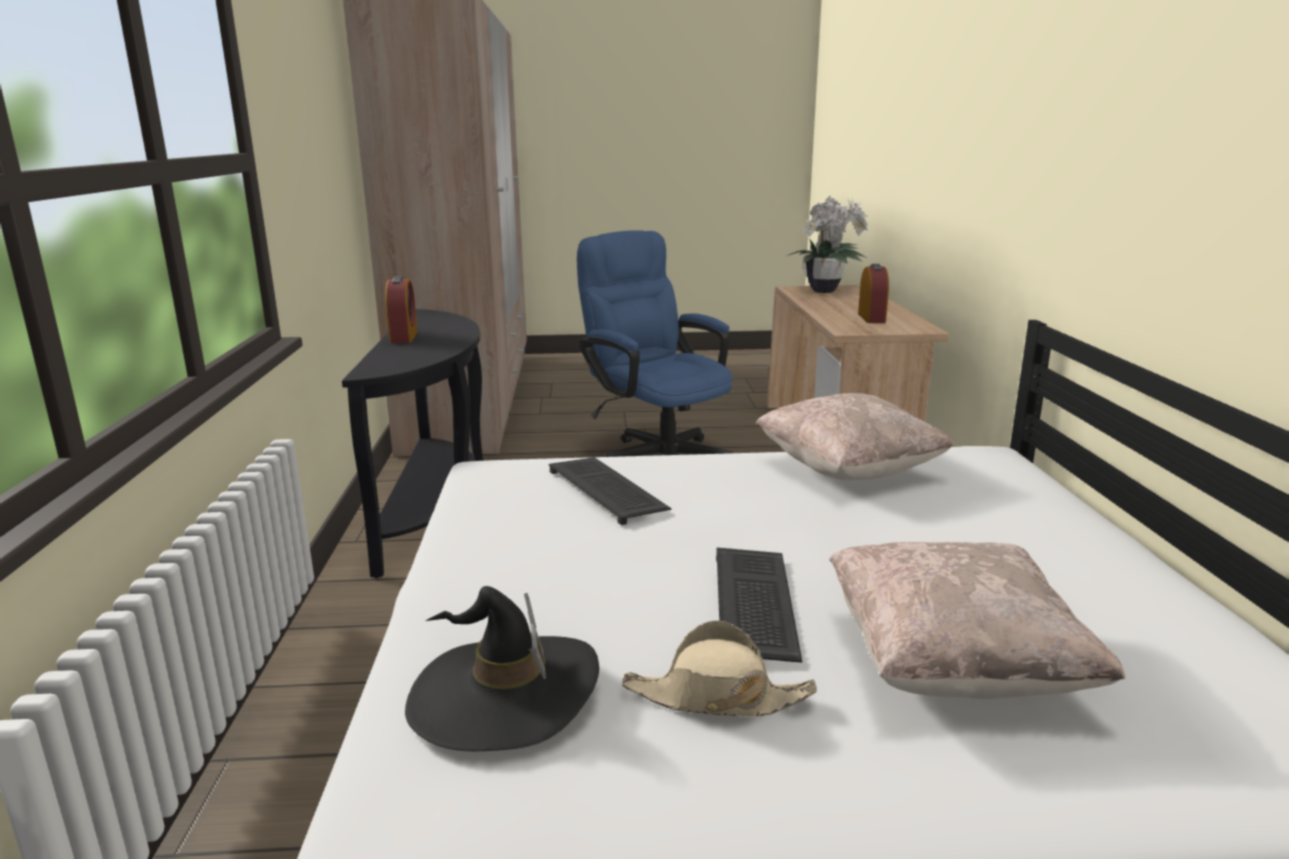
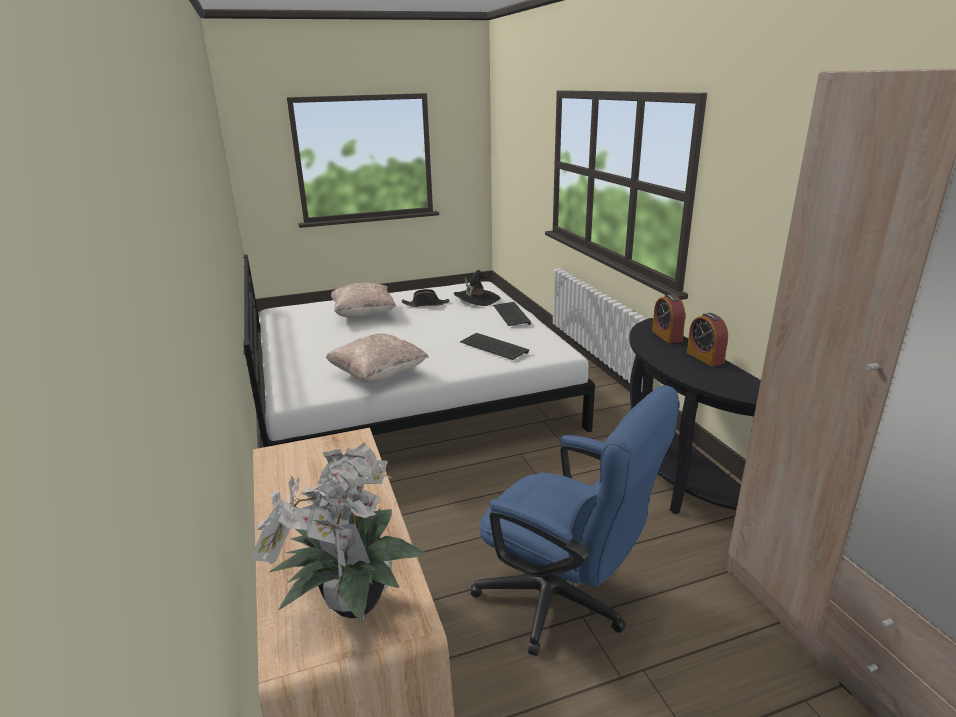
camera: 165 degrees right, 5 degrees up
beige hat [622,621,817,717] -> black hat [402,289,450,307]
keyboard [716,548,802,663] -> keyboard moved to [493,302,531,326]
alarm clock [858,264,889,323] -> alarm clock moved to [652,294,685,343]

